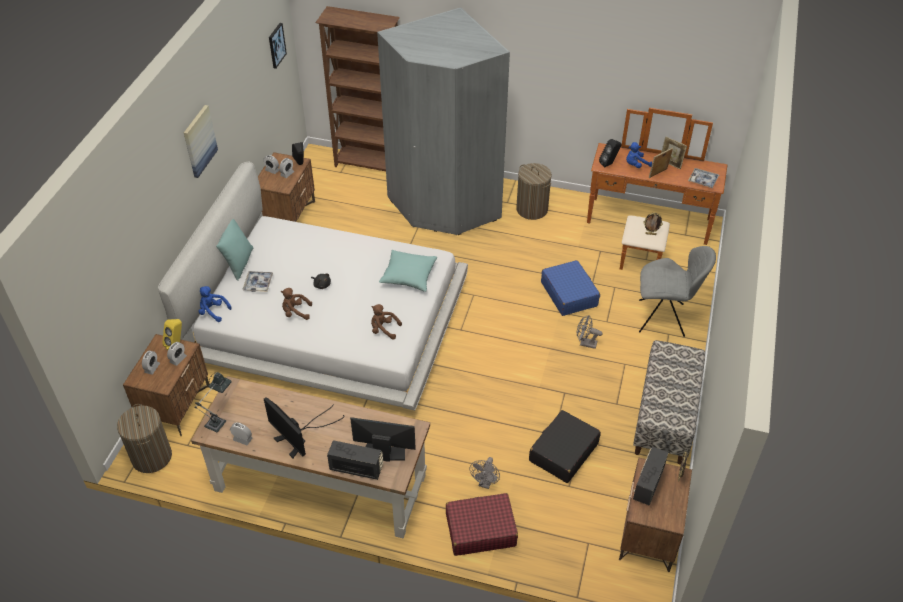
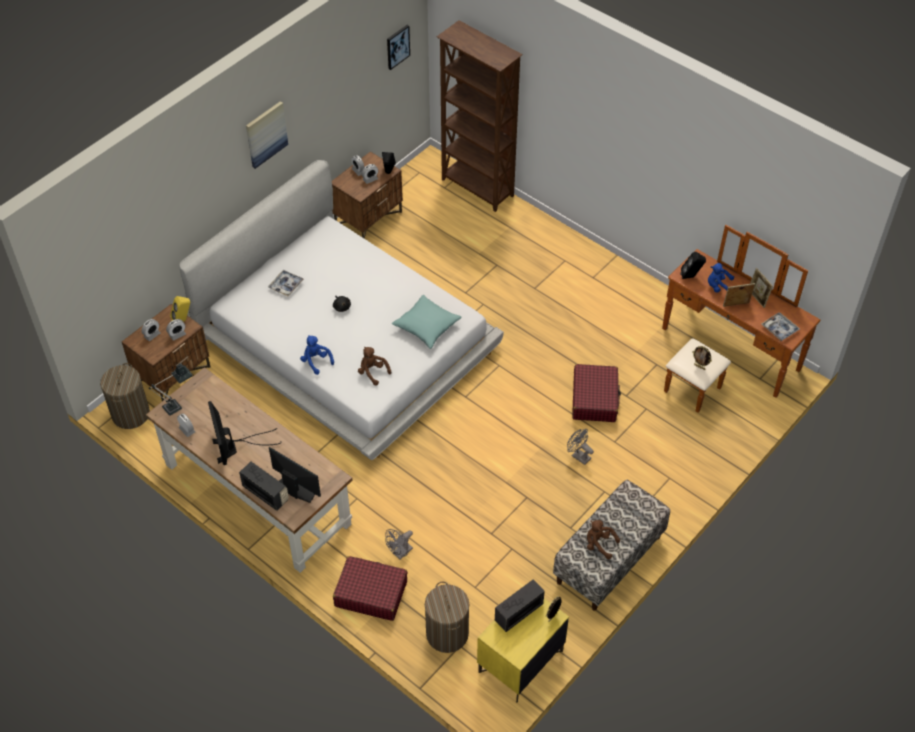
camera: 25 degrees right, 5 degrees up
blue plush toy [199,286,232,322] -> blue plush toy moved to [300,335,334,375]
turquoise pillow [216,219,253,281] -> none
brown plush toy [281,288,312,320] -> brown plush toy moved to [587,520,620,559]
grey wardrobe [377,7,510,235] -> none
laundry basket [516,163,552,220] -> laundry basket moved to [425,581,469,653]
black suitcase [529,410,601,483] -> none
blue suitcase [541,260,600,316] -> red suitcase [572,364,621,422]
brown nightstand [619,458,692,572] -> yellow nightstand [477,598,569,703]
grey chair [639,246,716,337] -> none

